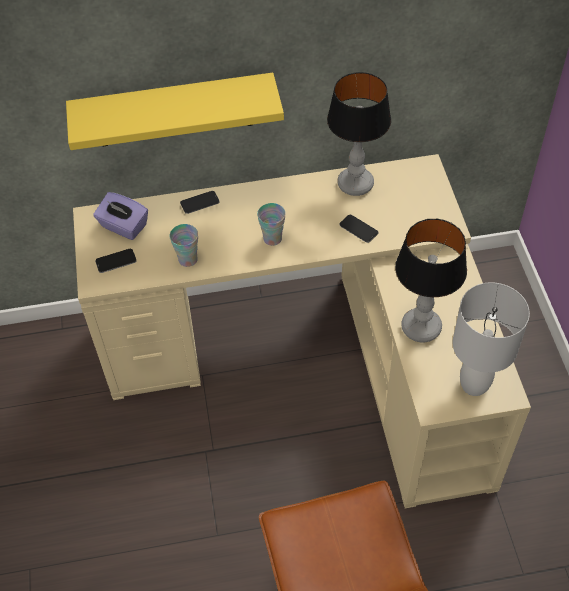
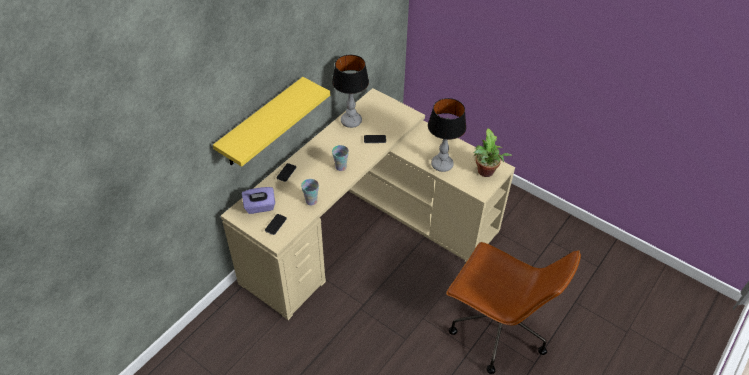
camera: 45 degrees left, 5 degrees down
white table lamp [453,282,530,396] -> potted plant [474,128,512,177]

